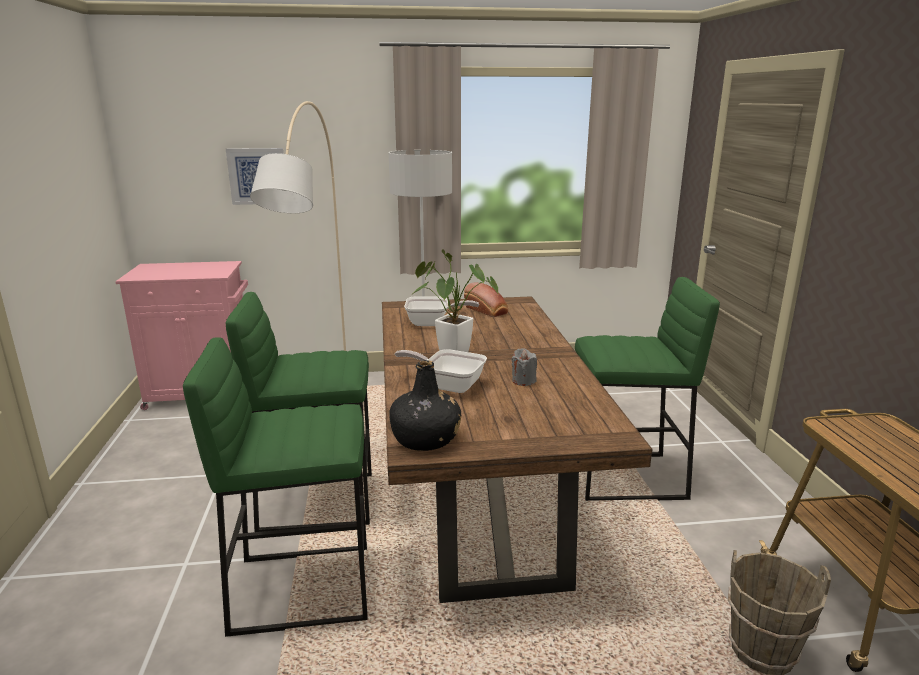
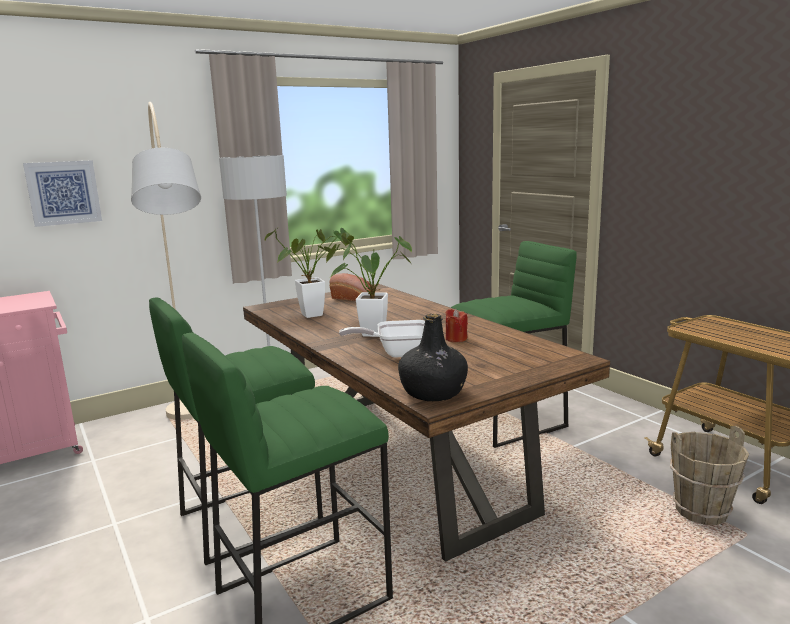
camera: 25 degrees left, 5 degrees down
frying pan [404,296,479,326] -> potted plant [265,228,350,318]
grey candle [512,348,537,386] -> red candle [446,309,468,342]

